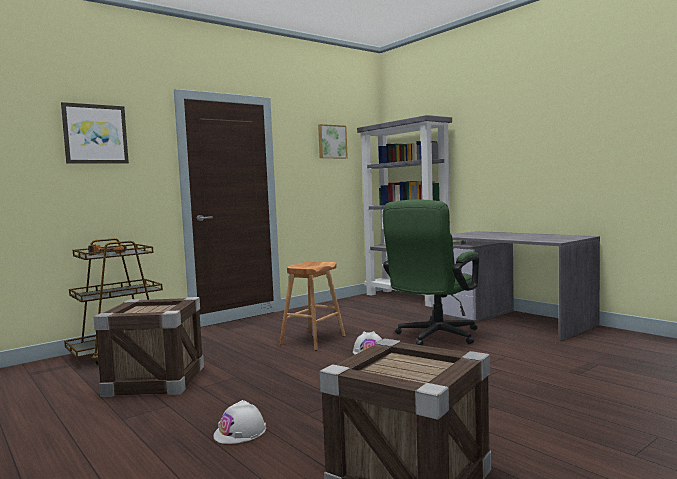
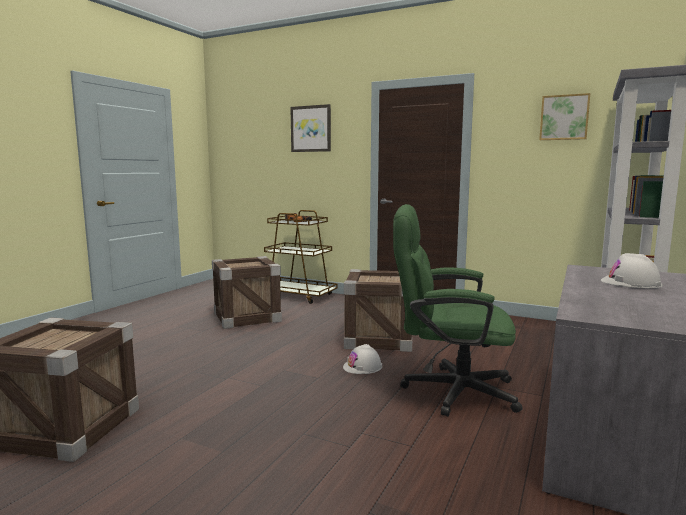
camera: 65 degrees right, 5 degrees up
white hard hat [214,400,266,444] -> white hard hat moved to [601,253,663,288]
brown stool [279,261,345,350] -> crate [344,269,412,352]

